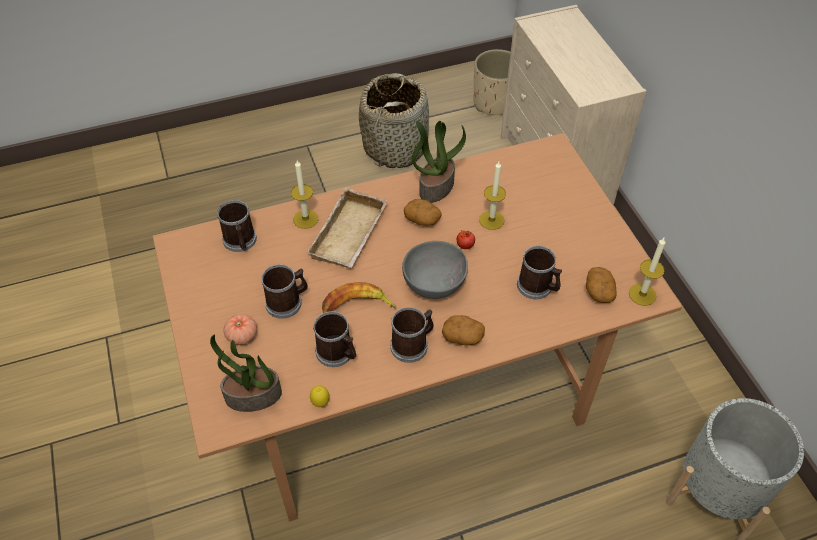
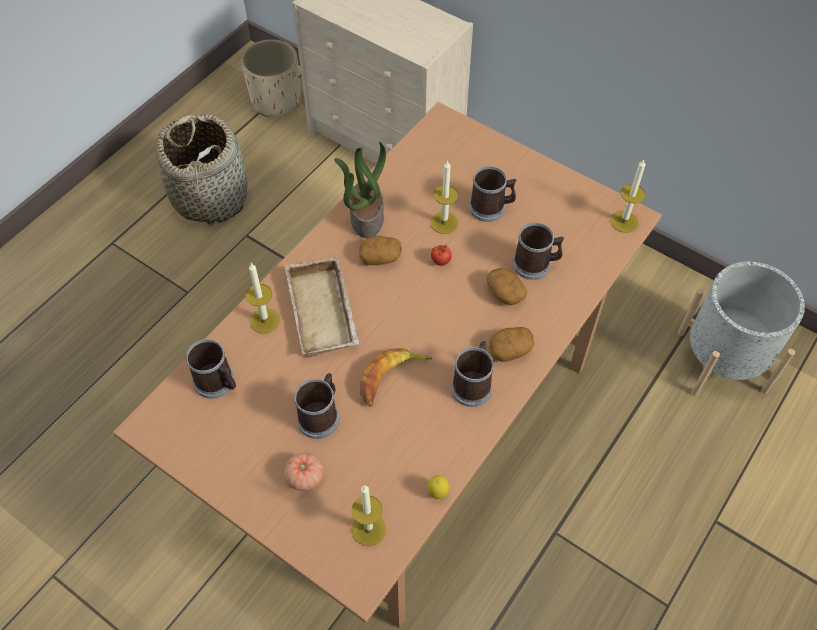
camera: 35 degrees left, 5 degrees up
potted plant [210,334,282,412] -> candle [352,485,386,546]
mug [313,311,356,367] -> mug moved to [469,166,516,222]
grey bowl [402,241,468,299] -> none
potato [586,267,617,303] -> potato moved to [487,268,527,305]

